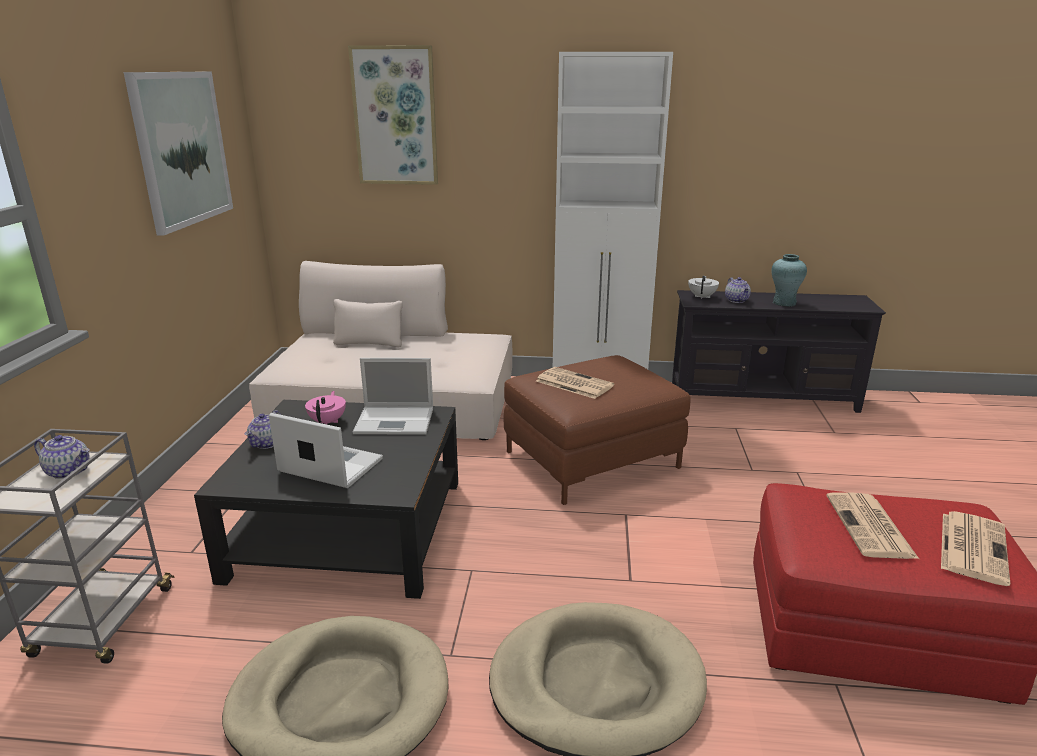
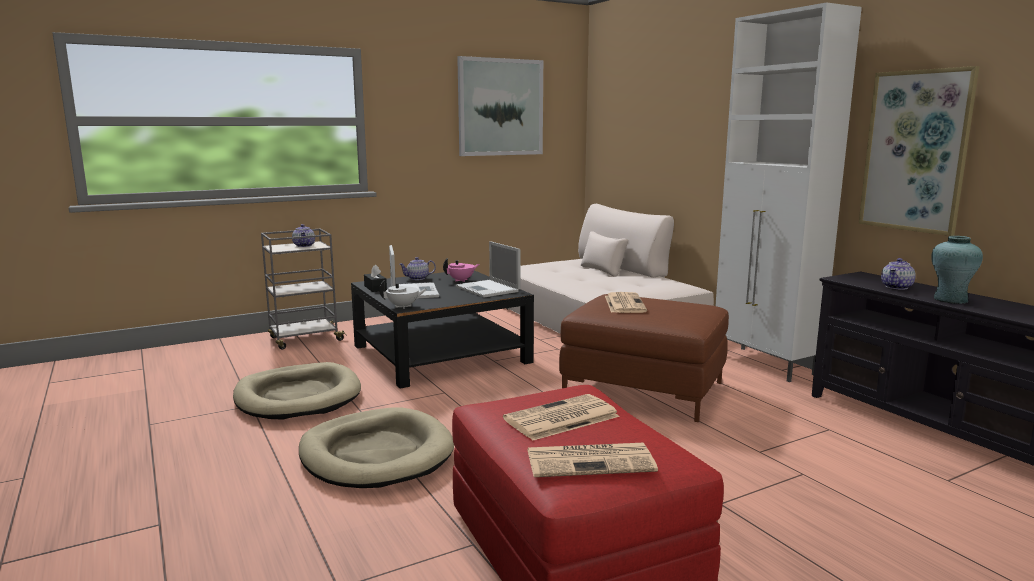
camera: 55 degrees right, 10 degrees down
picture [348,45,438,185] -> picture moved to [859,66,979,236]
white teapot [688,276,719,299] -> white teapot moved to [379,280,428,309]
none -> black tissue box [364,264,387,292]

